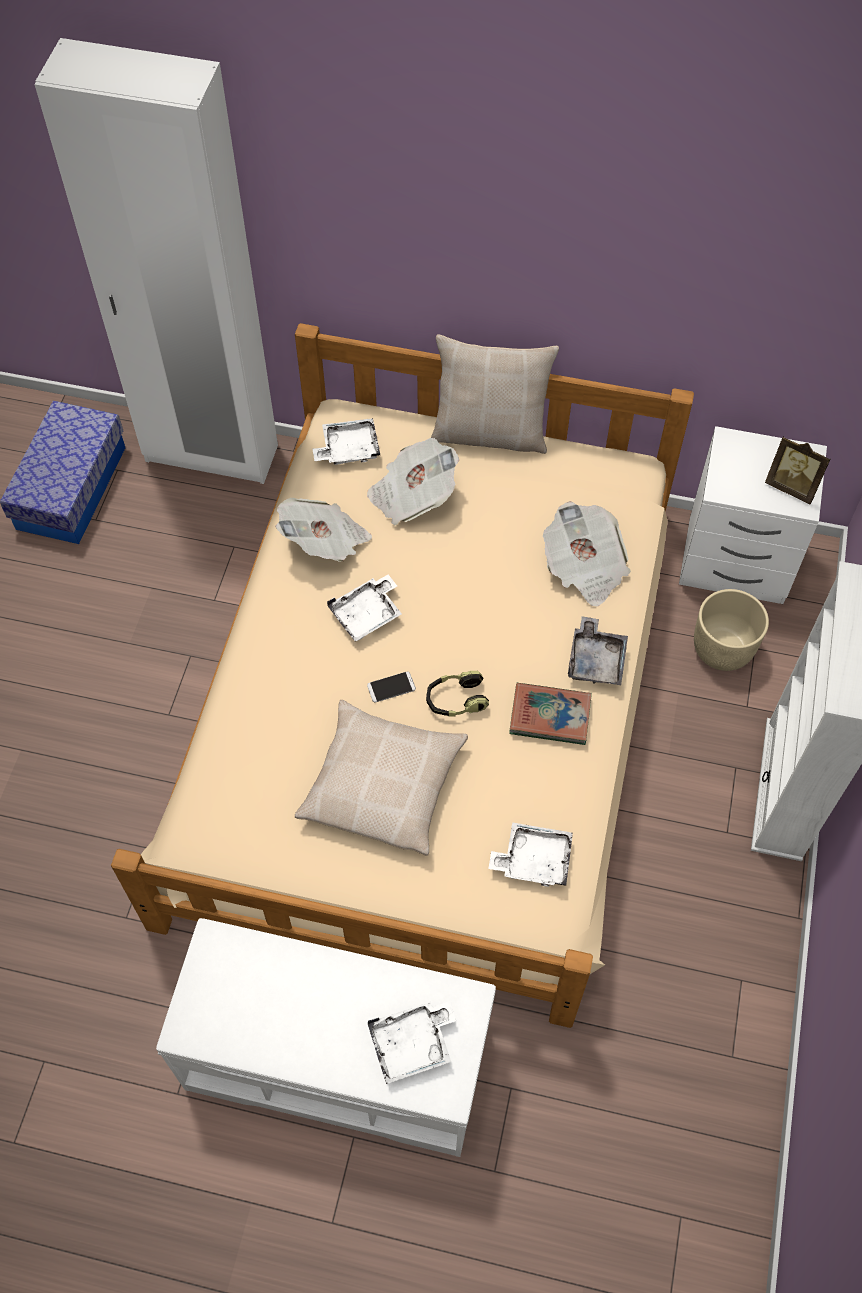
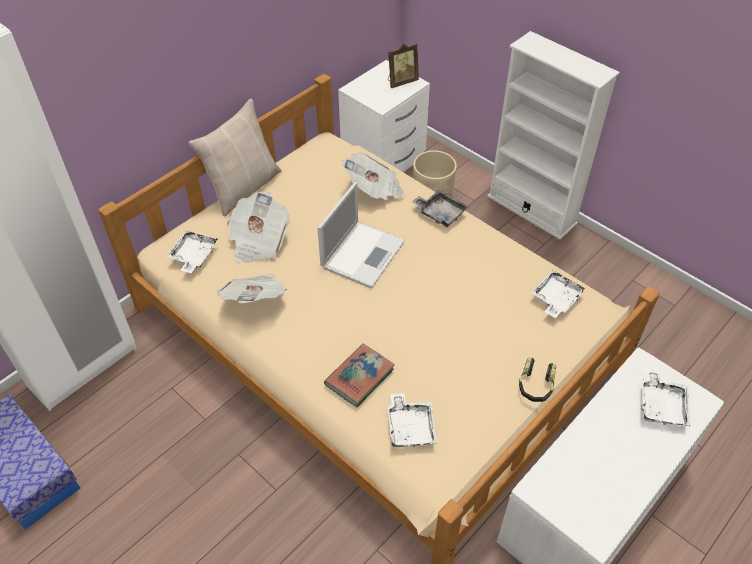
camera: 60 degrees left, 10 degrees down
beige pillow [295,700,468,856] -> none
white tray [327,575,402,642] -> white tray moved to [388,393,437,448]
phone [367,671,416,703] -> none
headphones [426,671,489,717] -> headphones moved to [519,357,556,402]
book [509,683,592,745] -> book moved to [324,344,395,407]
none -> laptop [317,182,405,288]

